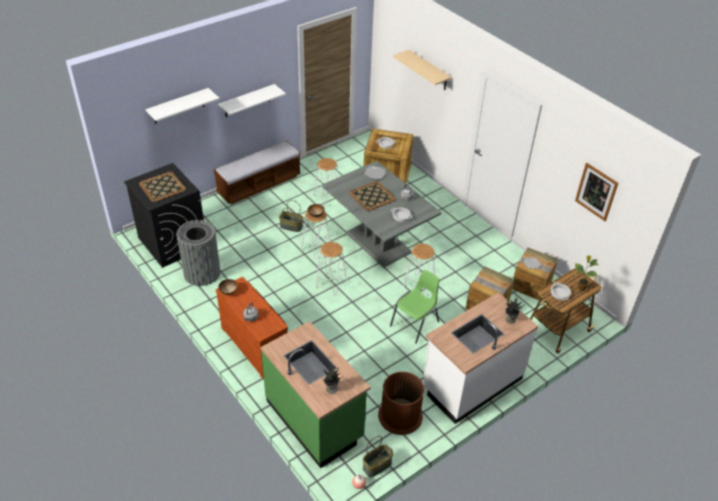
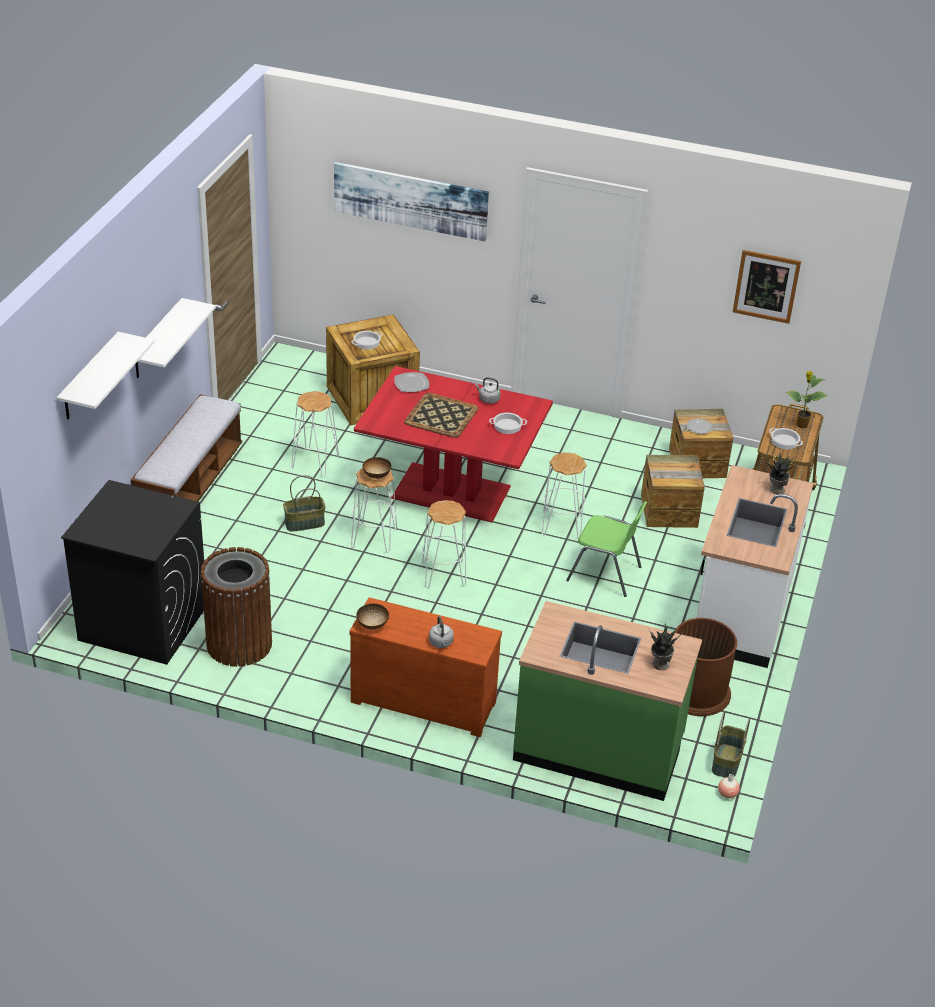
camera: 35 degrees left, 5 degrees down
tray [139,171,186,202] -> none
grey trash can [177,220,221,286] -> brown trash can [200,547,272,667]
grey dining table [322,161,441,268] -> red dining table [354,366,553,522]
green chair [390,270,440,344] -> green chair turned 105 degrees clockwise [566,501,647,597]
beige shelf [393,50,452,90] -> picture [334,162,489,241]

